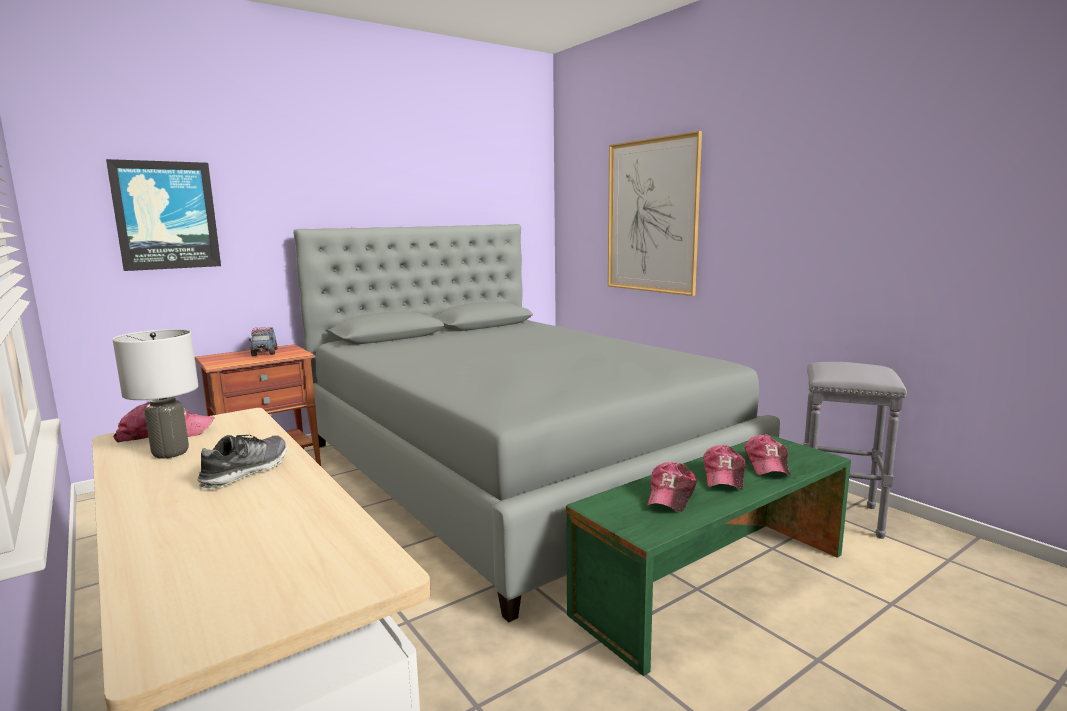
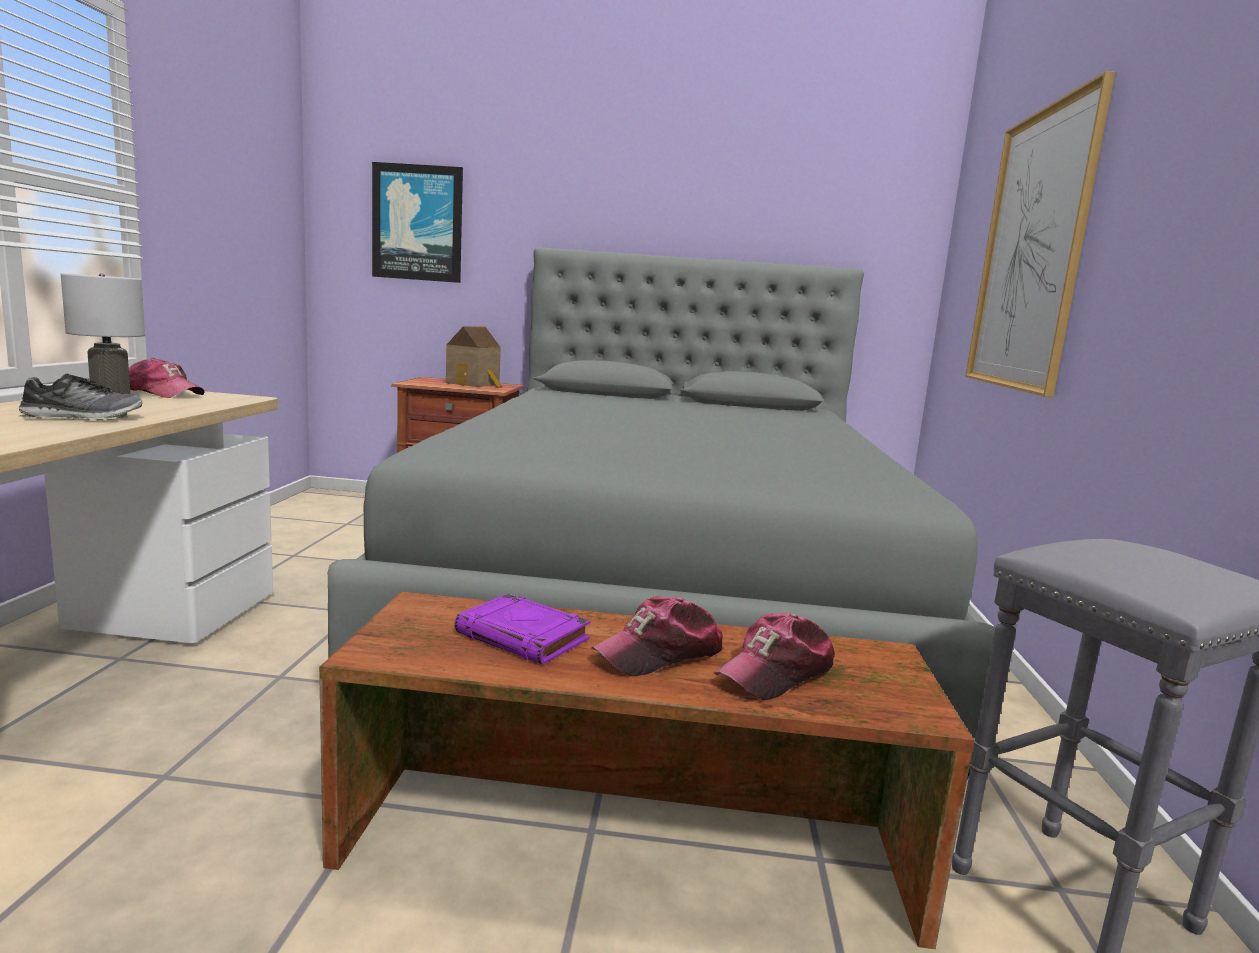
camera: 40 degrees right, 0 degrees up
toy truck [249,327,277,356] -> toy house [446,326,502,388]
green bench [566,434,851,676] -> brown bench [319,592,974,949]
cap [647,462,697,512] -> purple book [455,594,591,664]

